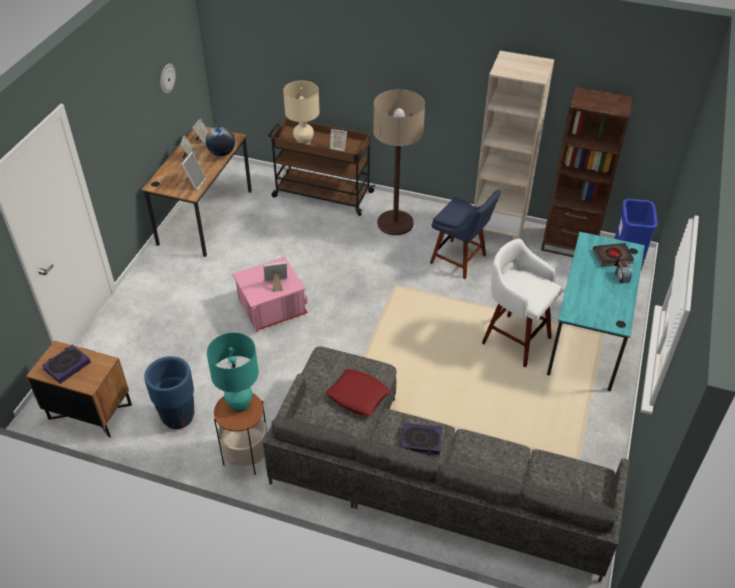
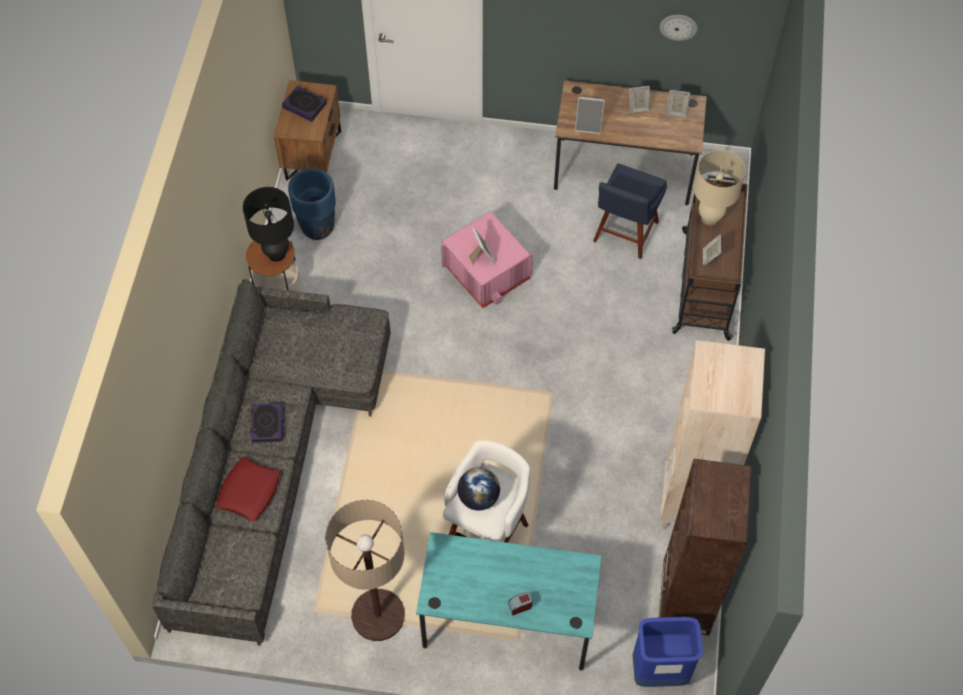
camera: 80 degrees right, 15 degrees up
globe [206,127,235,156] -> globe moved to [457,468,500,511]
turquoise table lamp [207,332,259,412] -> black table lamp [243,187,294,262]
red pillow [325,369,391,416] -> red pillow moved to [216,457,281,522]
floor lamp [373,89,425,235] -> floor lamp moved to [325,500,405,641]
blue chair [430,189,501,279] -> blue chair moved to [593,164,667,259]
black book [593,243,634,267] -> none

